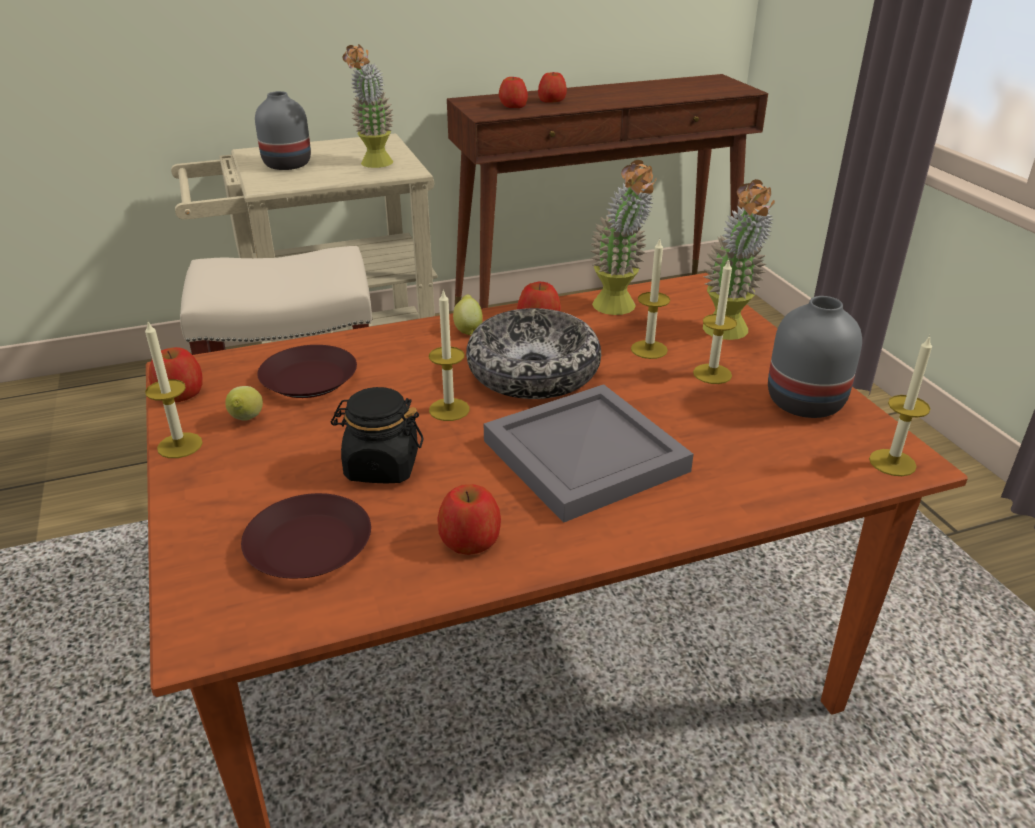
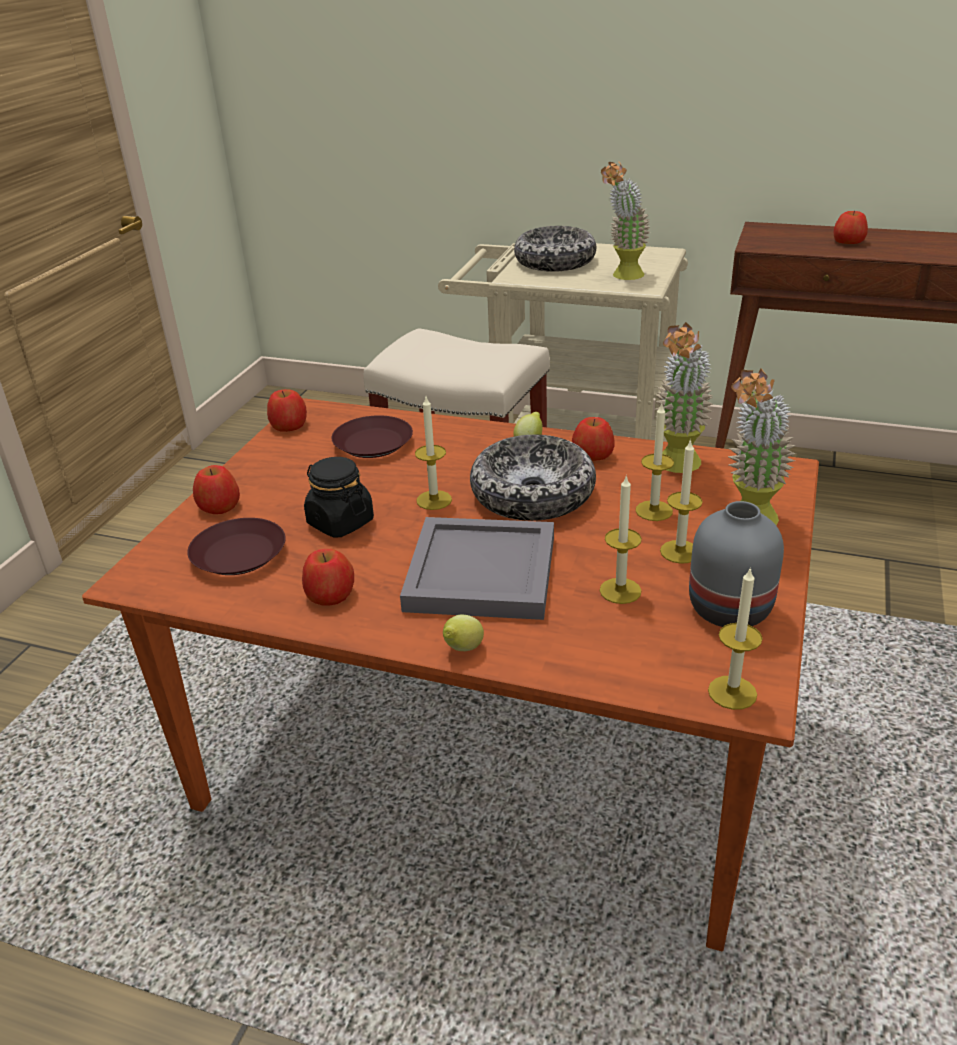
camera: 40 degrees right, 0 degrees up
candle [145,320,203,458] -> candle moved to [600,475,642,604]
lemon [225,386,263,420] -> lemon moved to [443,614,484,651]
grey vase [255,91,311,170] -> bowl [514,226,597,272]
apple [499,77,528,108] -> apple moved to [193,465,240,514]

